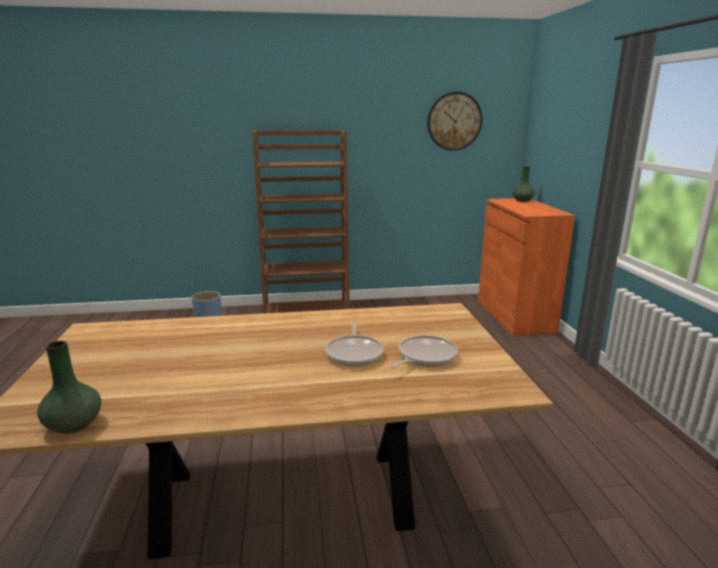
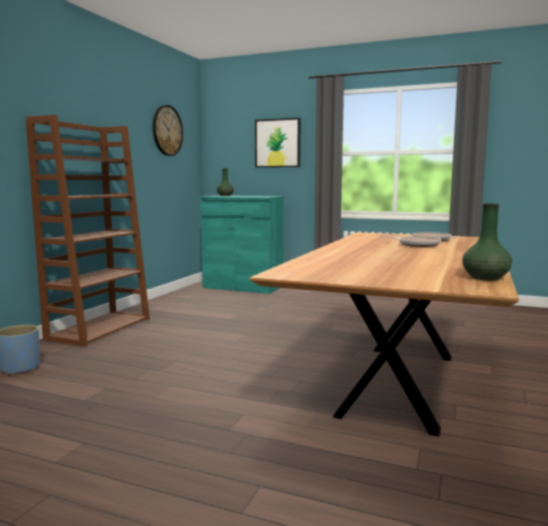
camera: 60 degrees left, 10 degrees down
orange cabinet [478,198,575,336] -> turquoise cabinet [200,196,283,294]
none -> picture [255,118,300,168]

